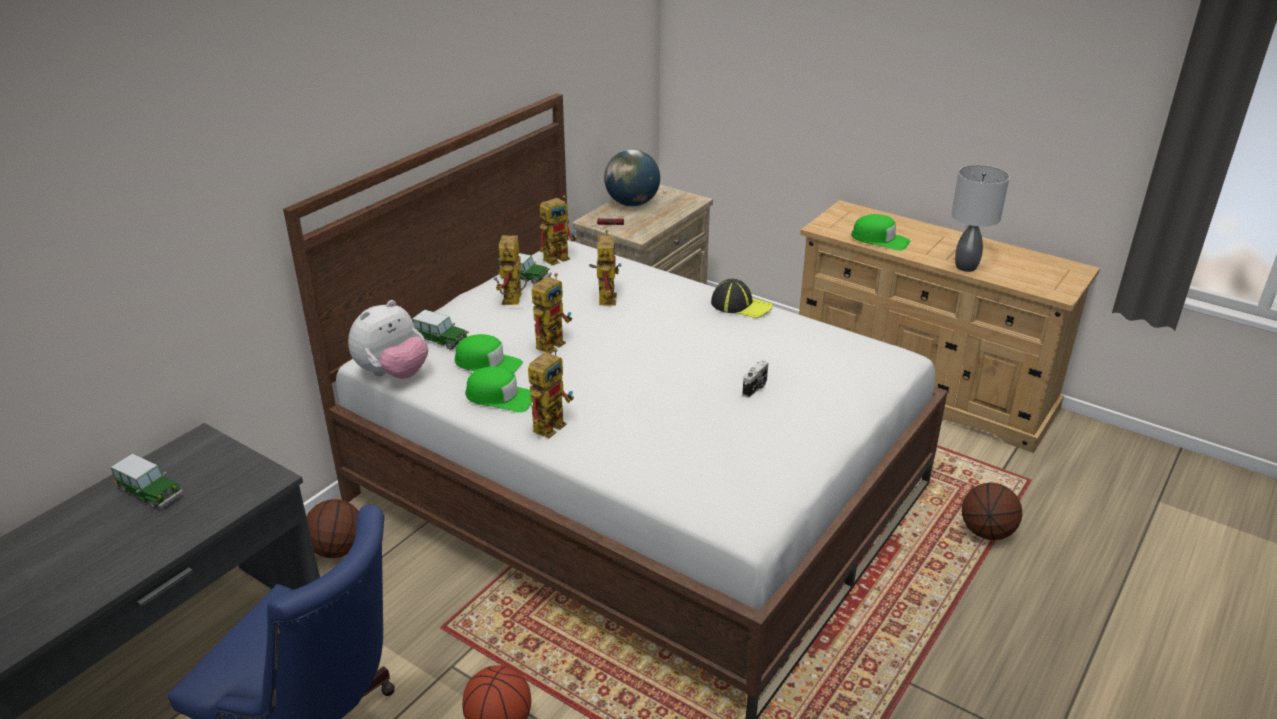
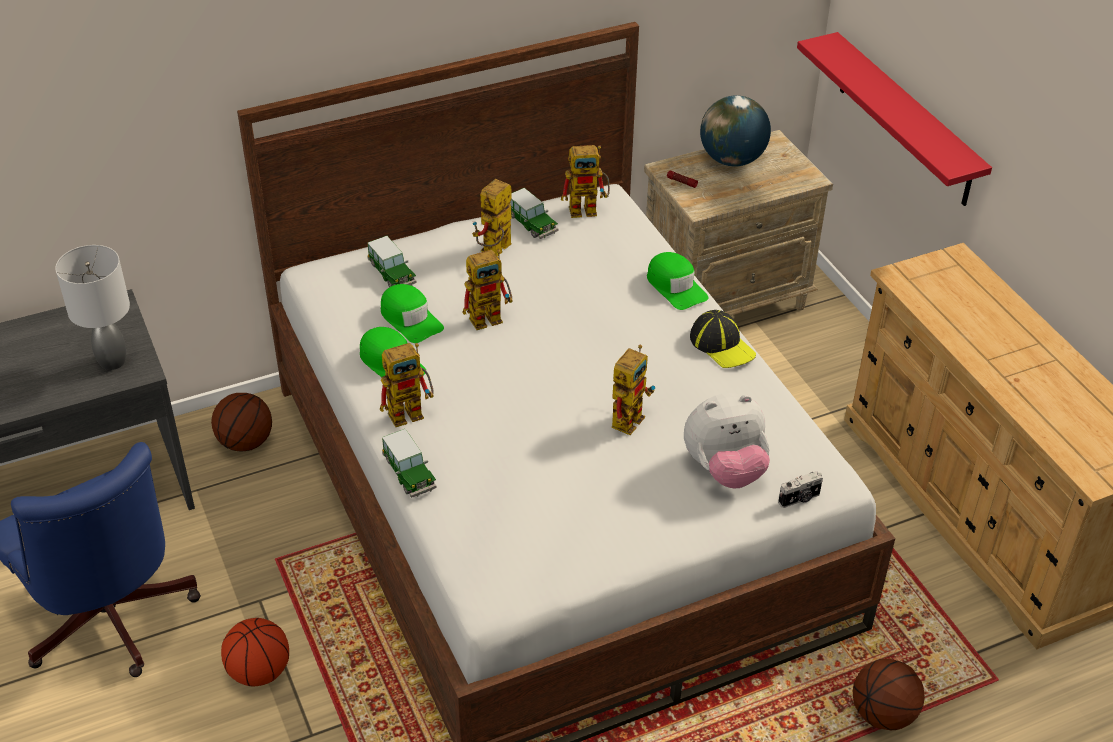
camera: 30 degrees right, 10 degrees up
toy car [111,453,184,509] -> toy car moved to [382,429,436,498]
plush toy [348,300,428,379] -> plush toy moved to [684,393,770,488]
toy robot [589,230,622,305] -> toy robot moved to [612,345,655,435]
camera [742,360,768,398] -> camera moved to [778,471,823,508]
green cap [851,214,911,251] -> green cap moved to [647,252,708,310]
grey table lamp [951,165,1010,272] -> grey table lamp moved to [55,245,130,370]
none -> red shelf [797,32,992,206]

